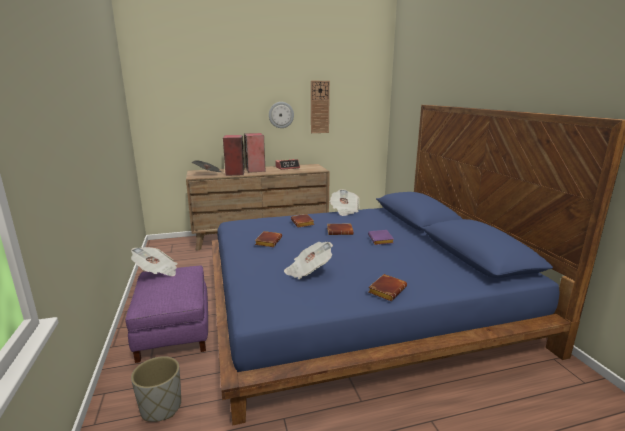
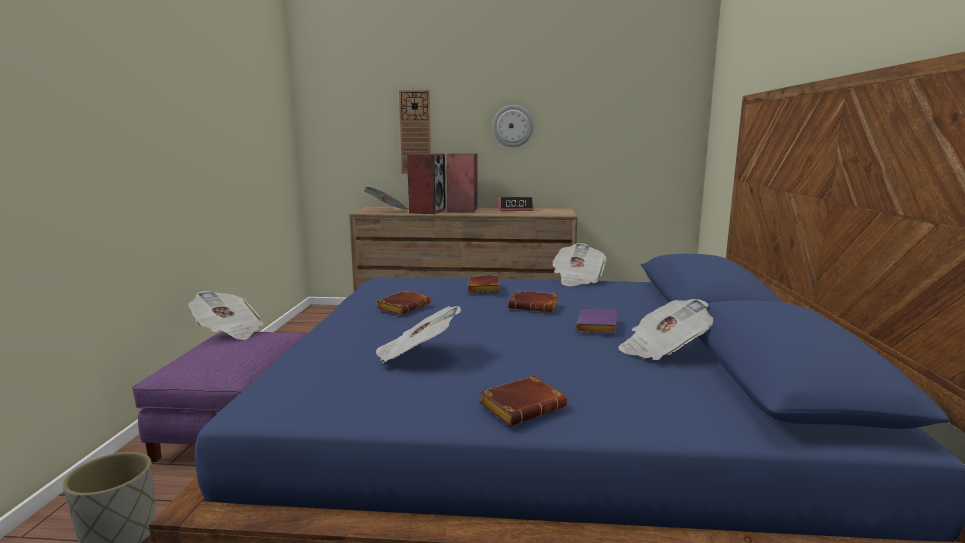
camera: 20 degrees right, 5 degrees down
wall clock [311,81,330,133] -> wall clock moved to [399,90,431,174]
none -> newspaper [618,299,714,360]

